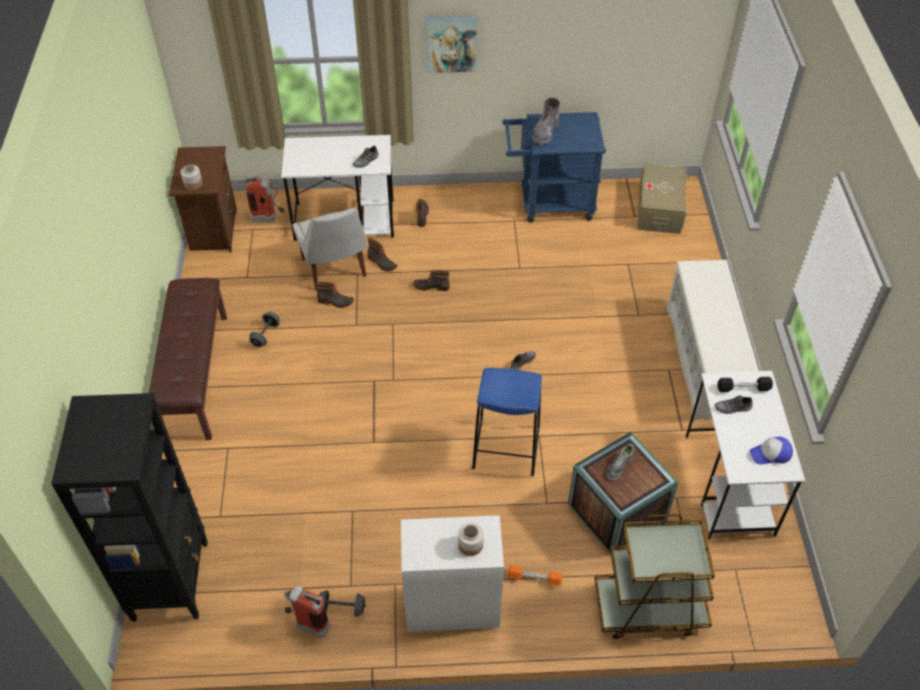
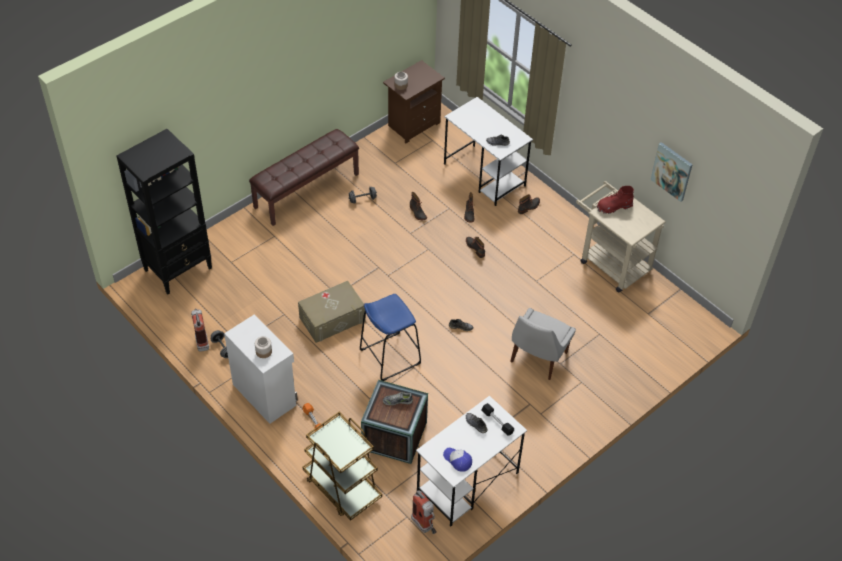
camera: 50 degrees right, 0 degrees up
fire extinguisher [245,176,285,222] -> fire extinguisher moved to [411,491,437,534]
white chair [292,208,367,290] -> white chair moved to [510,308,576,380]
picture [425,15,477,73] -> picture moved to [650,142,693,202]
blue cart [502,112,606,223] -> beige cart [576,181,666,292]
grey boot [532,98,560,145] -> red boot [597,186,634,214]
beige storage box [637,164,687,234] -> beige storage box moved to [298,281,366,343]
white shoe rack [667,260,759,421] -> none

